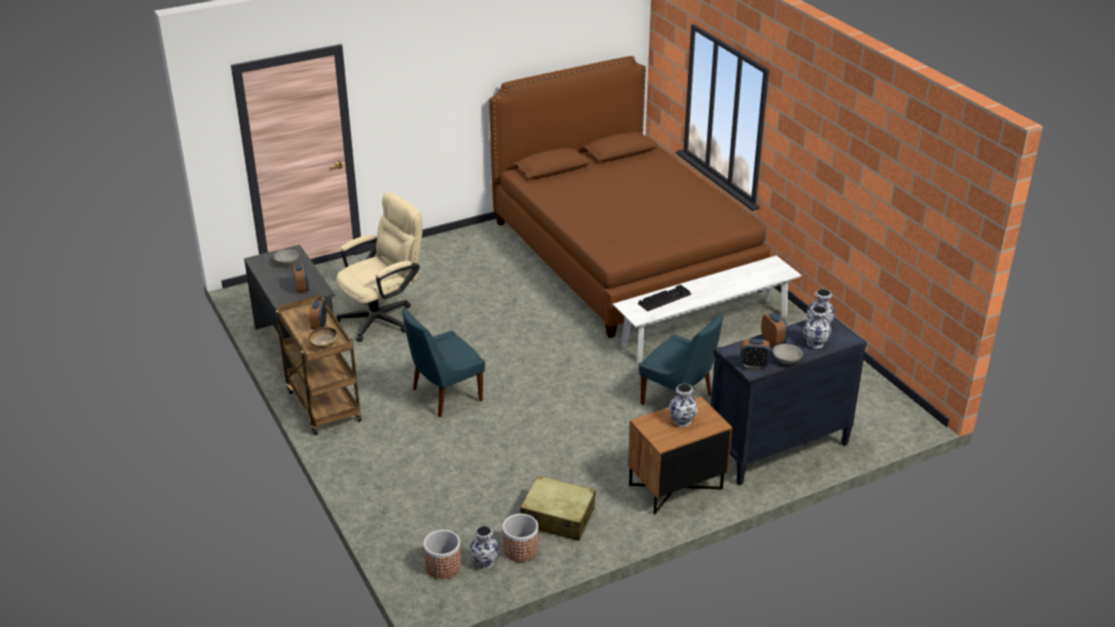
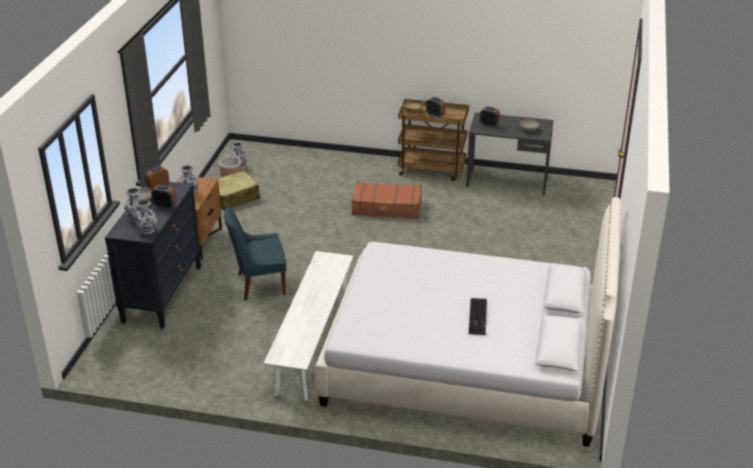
camera: 130 degrees right, 0 degrees up
beige office chair [336,192,423,342] -> none
blue chair [402,308,485,417] -> brown suitcase [352,182,422,219]
planter [424,530,461,579] -> none
brown bed [489,56,770,338] -> white bed [315,197,621,447]
keyboard [638,285,691,311] -> keyboard moved to [469,298,487,335]

